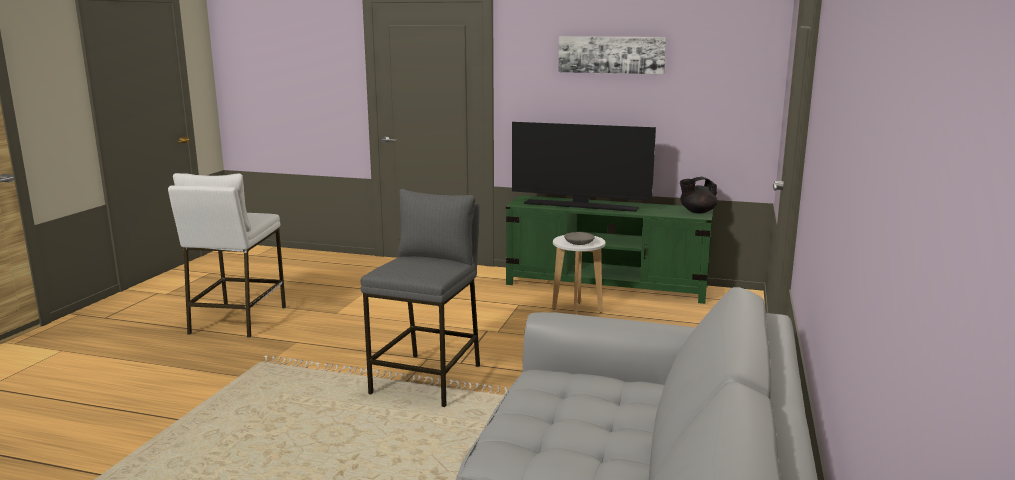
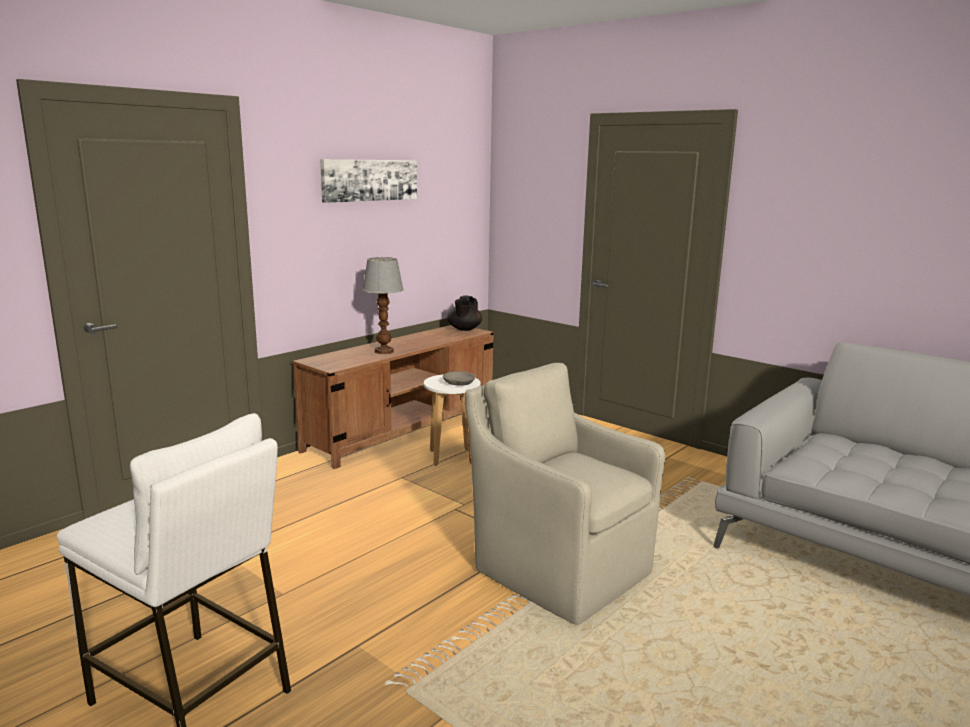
camera: 65 degrees left, 0 degrees up
grey stool [361,189,480,407] -> beige armchair [465,363,665,625]
green tv stand [506,195,713,304] -> brown tv stand [293,325,494,469]
television [512,122,656,212] -> table lamp [362,257,404,354]

